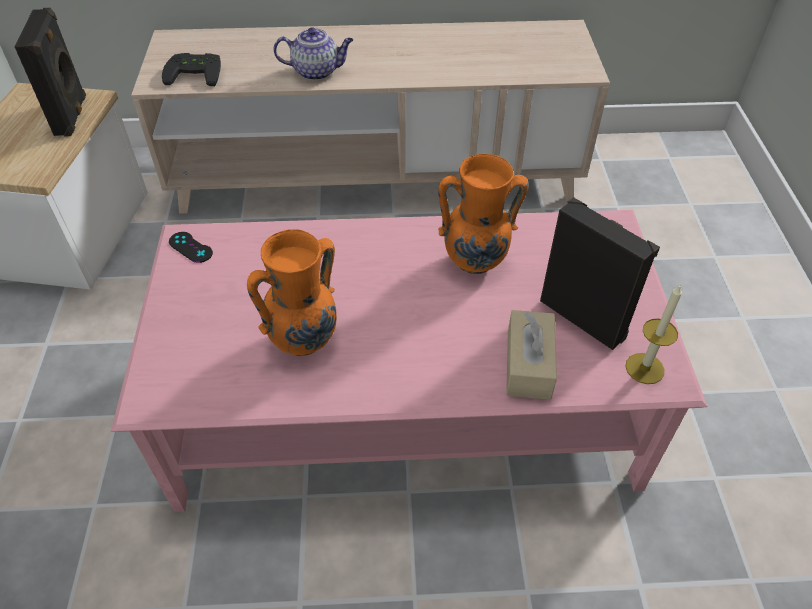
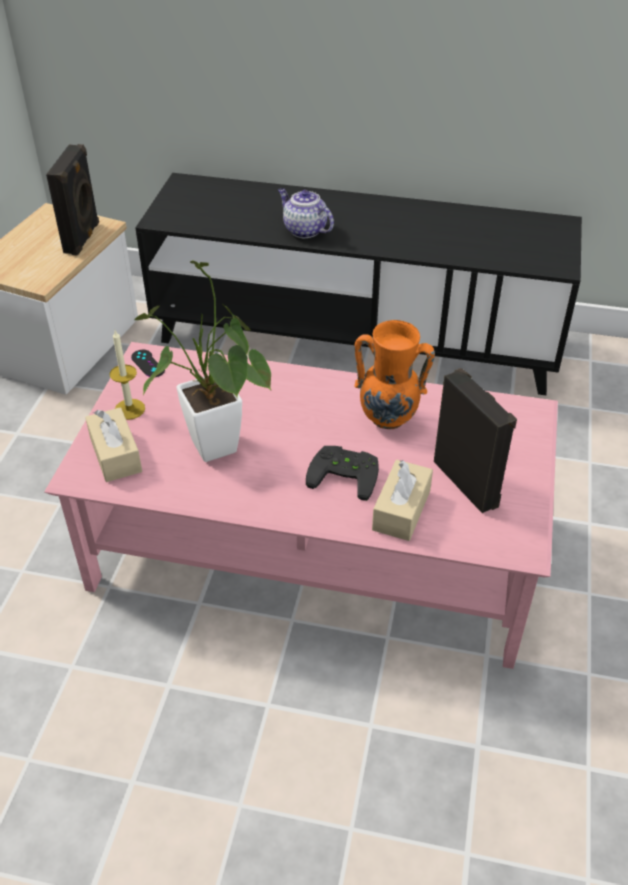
camera: 15 degrees right, 5 degrees down
beige tv stand [131,20,610,214] -> black tv stand [135,173,582,395]
black game controller [162,53,221,86] -> black game controller moved to [306,446,379,501]
orange vase [247,229,337,356] -> potted plant [134,260,271,462]
teapot [274,27,353,80] -> teapot turned 150 degrees counterclockwise [278,188,334,238]
candle [626,284,682,384] -> candle moved to [110,330,145,420]
none -> beige tissue box [85,407,142,482]

